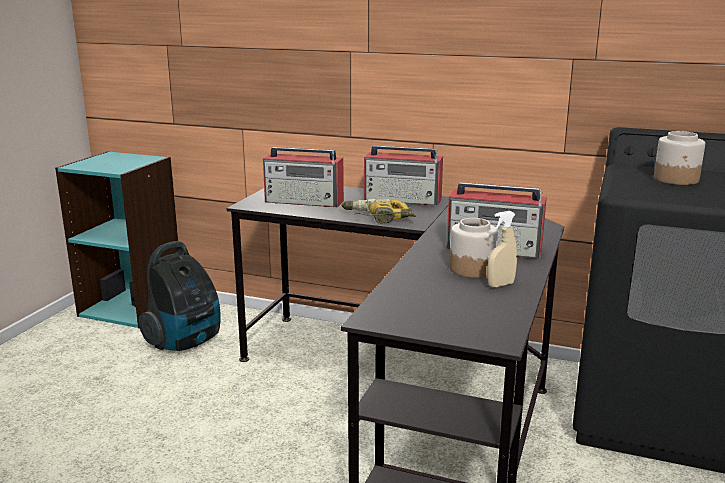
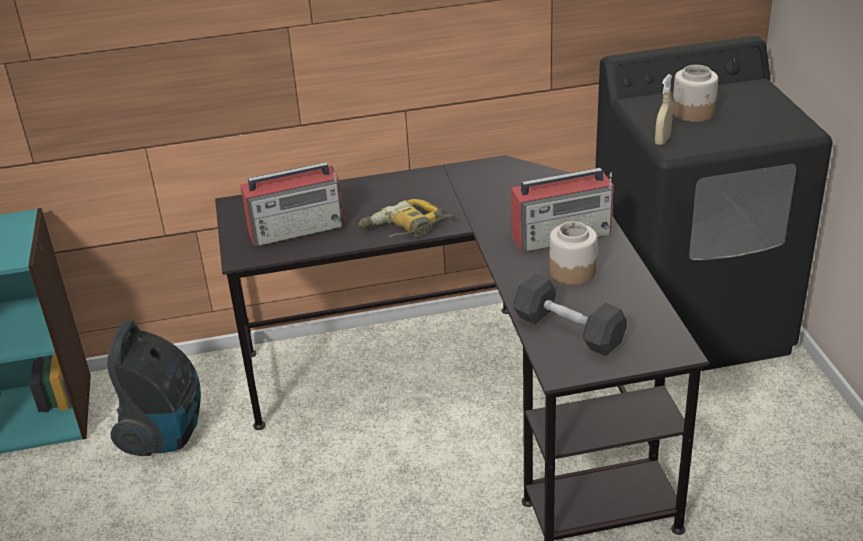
camera: 30 degrees left, 15 degrees up
radio [364,145,443,206] -> none
beige spray bottle [487,211,517,287] -> beige spray bottle moved to [655,74,673,145]
none -> grey dumbbell [513,273,627,356]

